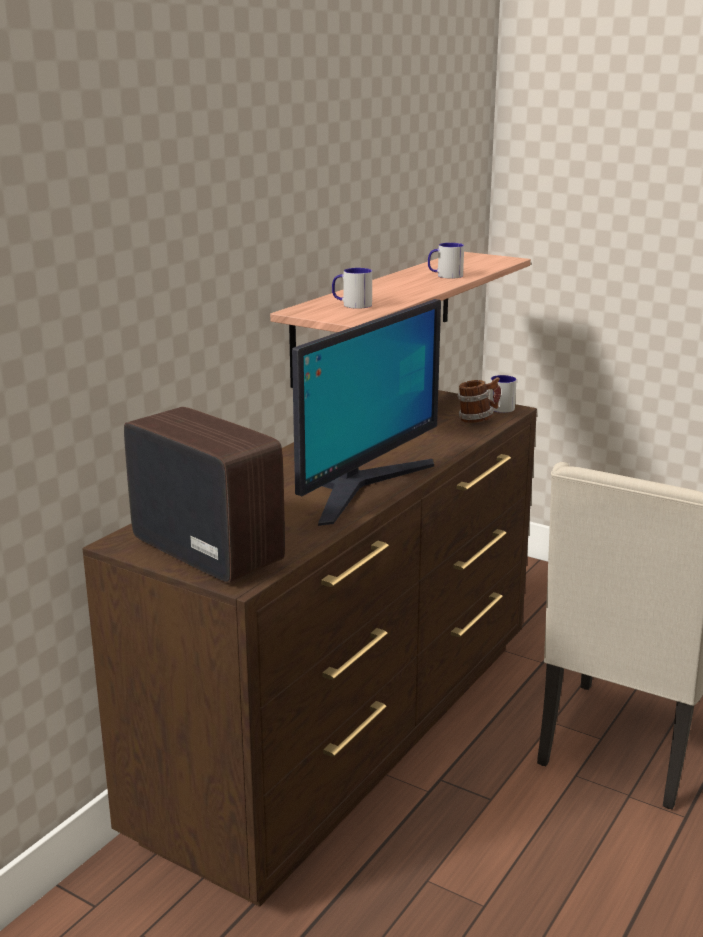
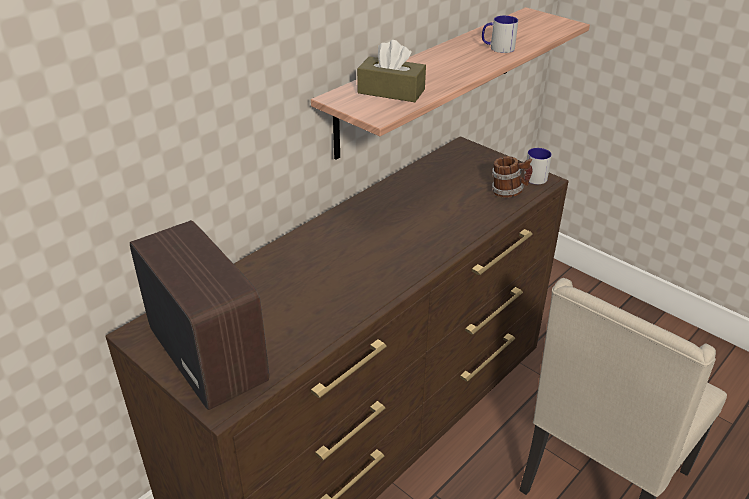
camera: 10 degrees right, 15 degrees up
monitor [292,299,441,526] -> none
mug [332,268,372,309] -> brown tissue box [357,40,426,102]

